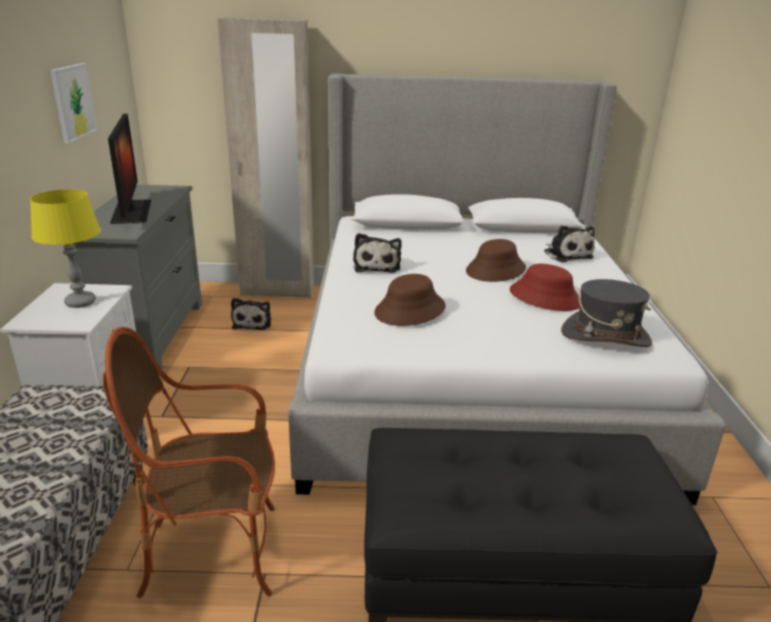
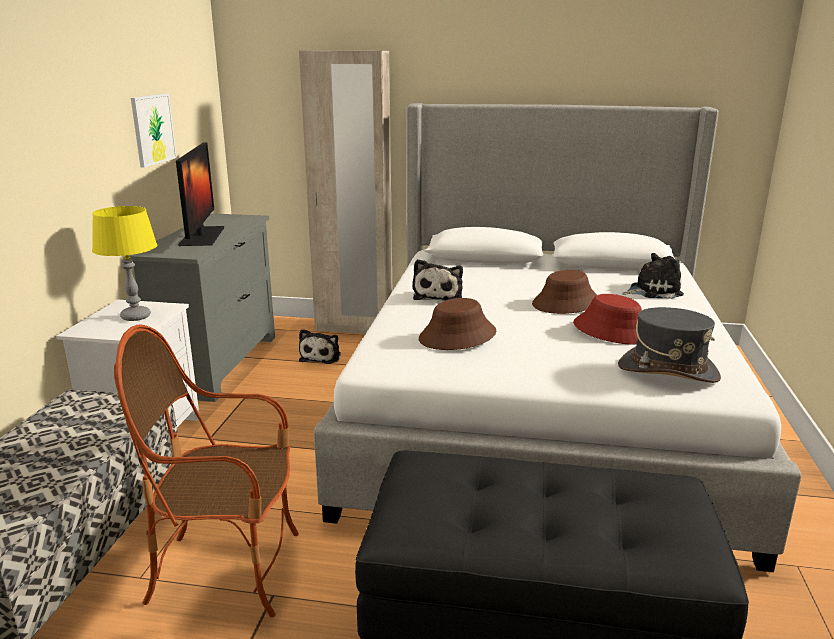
camera: 10 degrees right, 5 degrees down
plush toy [544,225,595,262] -> plush toy turned 90 degrees counterclockwise [622,253,684,299]

